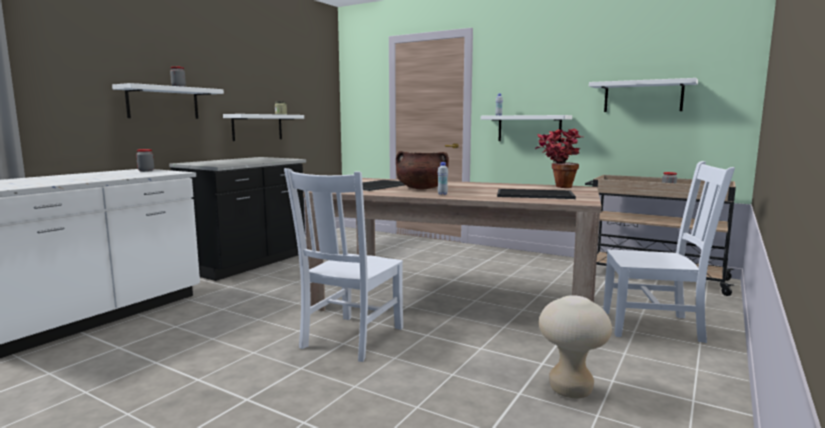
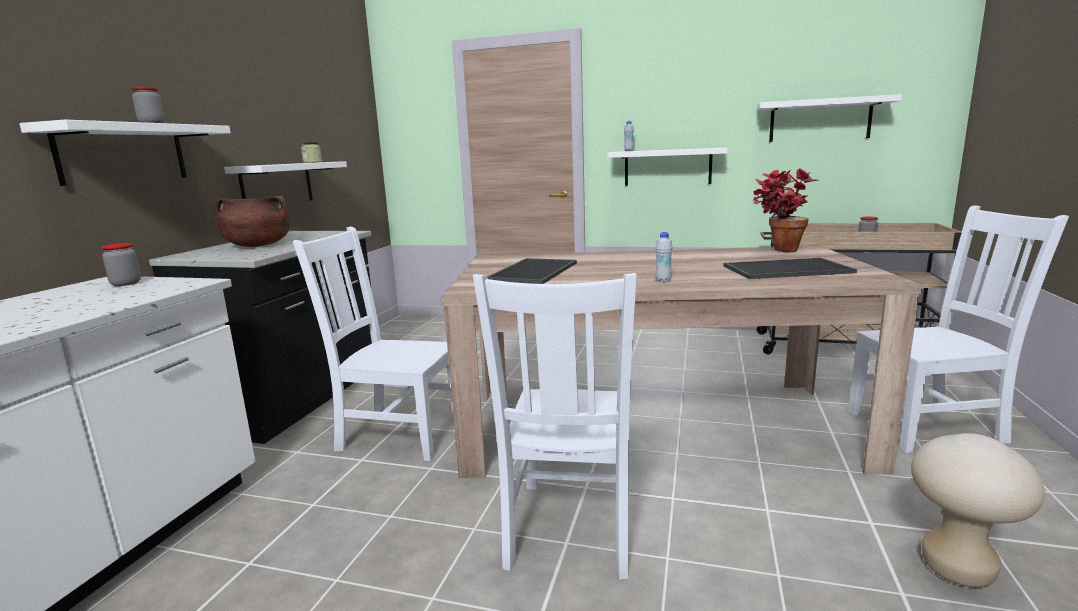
camera: 15 degrees left, 5 degrees up
brown cooking pot [396,151,449,189] -> brown cooking pot moved to [215,196,290,247]
none -> white chair [293,227,453,461]

